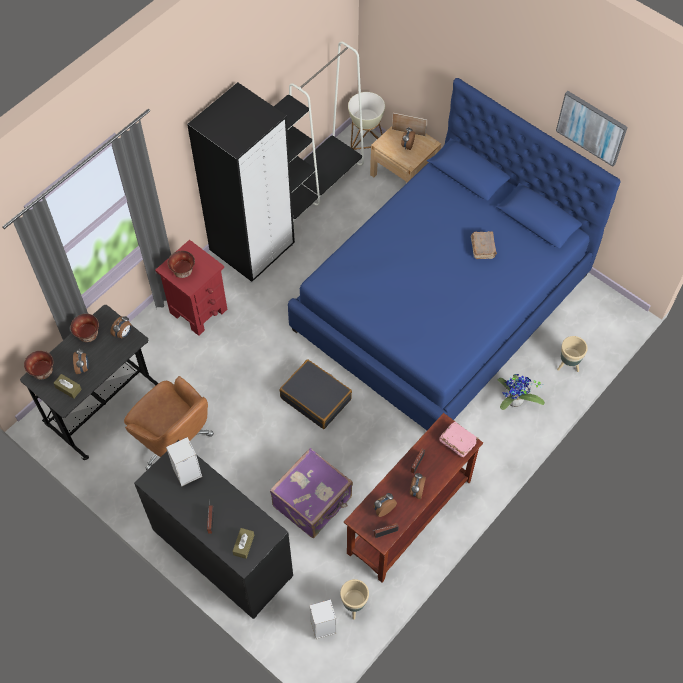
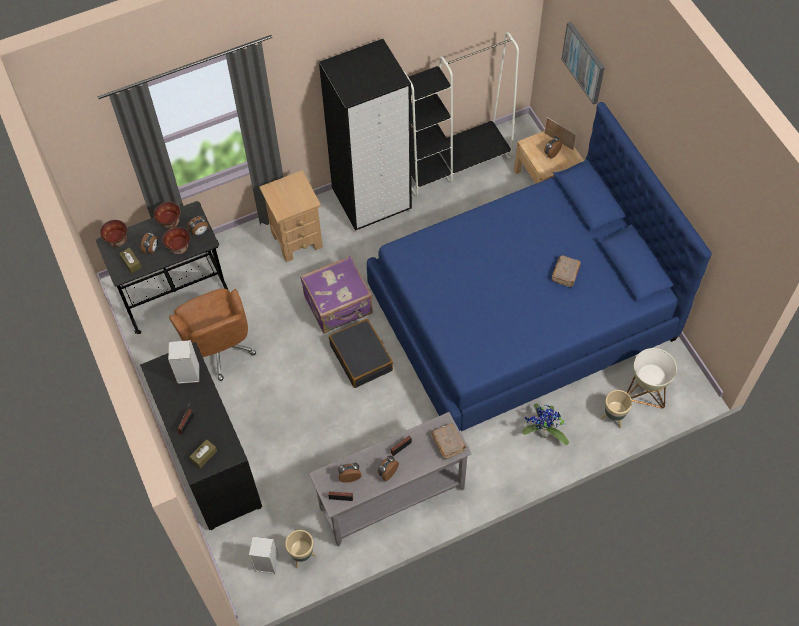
camera: 25 degrees right, 0 degrees up
red nightstand [155,239,227,336] -> beige nightstand [259,170,323,262]
bowl [168,251,195,278] -> bowl moved to [163,227,190,254]
purple suitcase [270,448,353,538] -> purple suitcase moved to [300,256,373,333]
brown console table [344,413,483,583] -> grey console table [309,412,472,547]
planter [348,92,385,150] -> planter moved to [627,348,677,408]
pink book [440,422,478,457] -> brown book [431,423,466,459]
picture [556,91,628,167] -> picture moved to [561,22,605,105]

